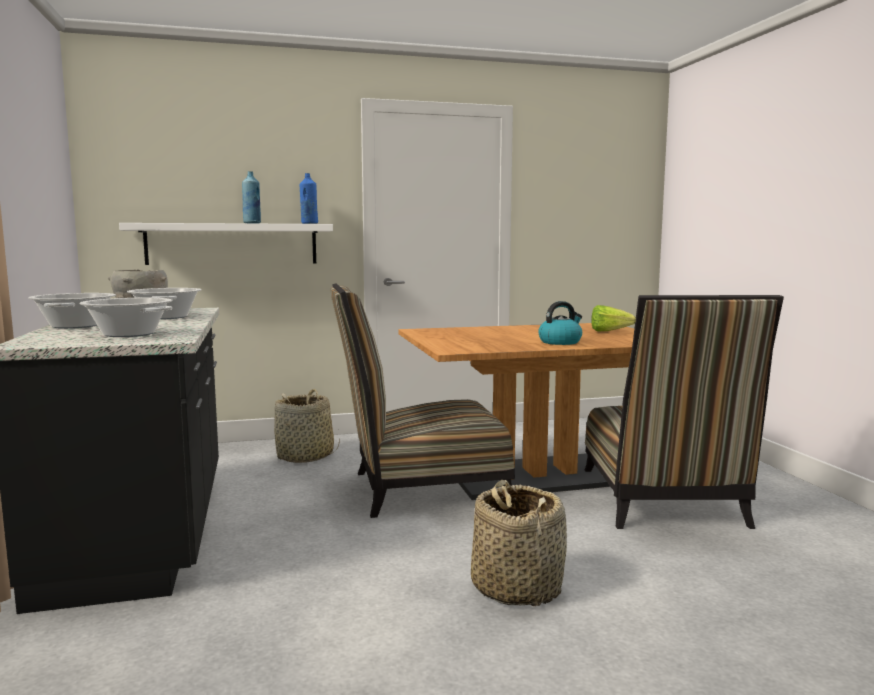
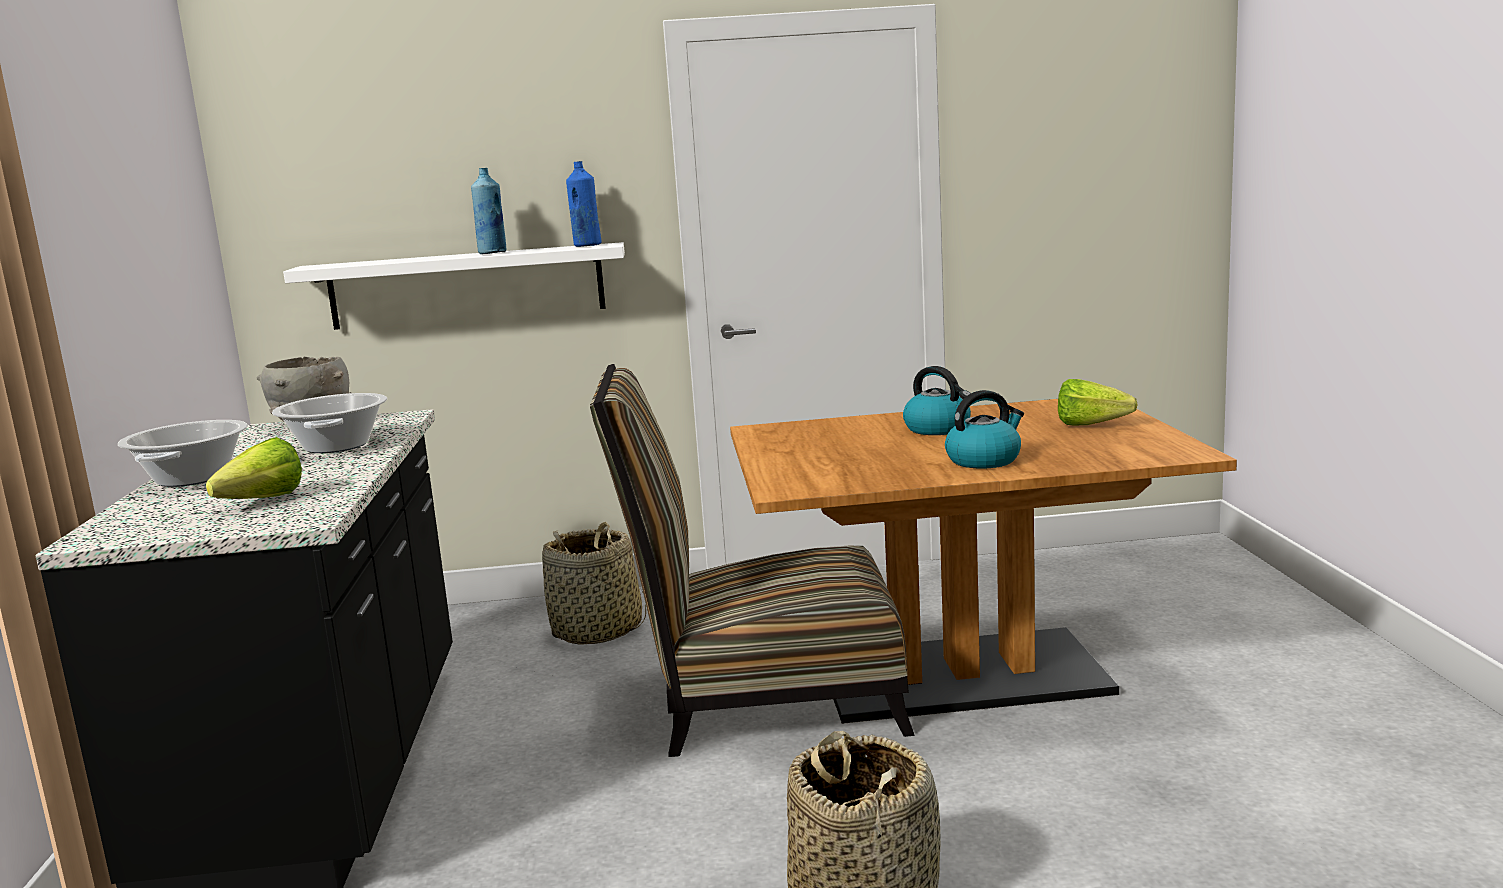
camera: 10 degrees right, 5 degrees up
cooking pot [79,298,173,337] -> lettuce [206,437,302,499]
chair [585,295,784,529] -> none
none -> kettle [903,366,971,435]

